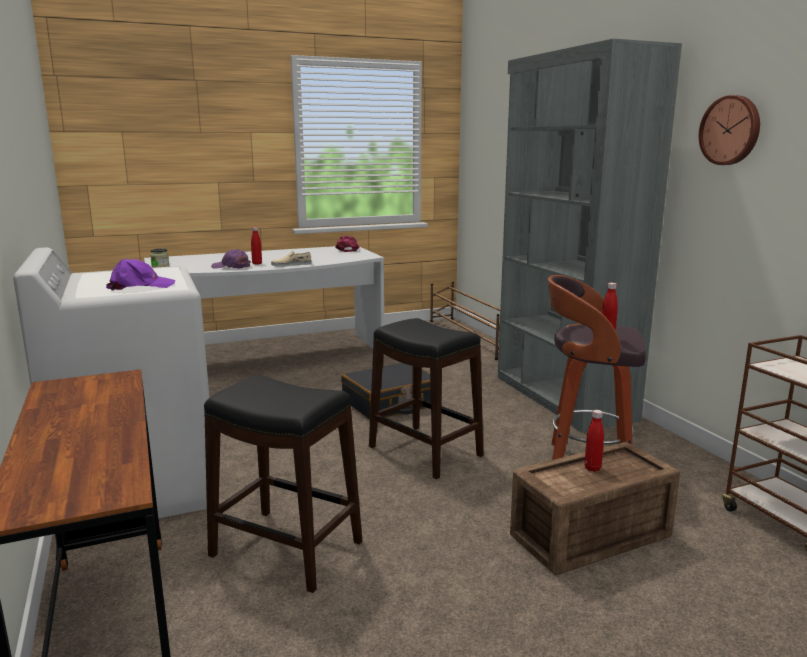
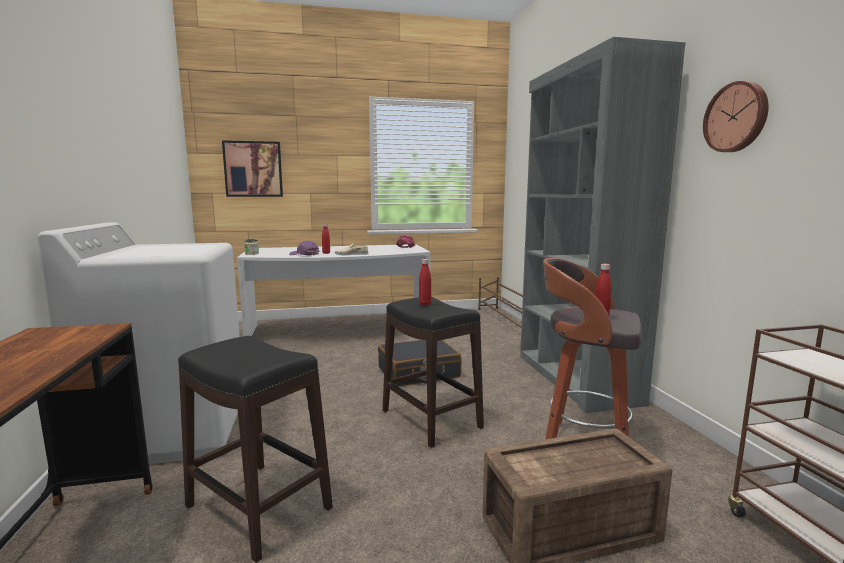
camera: 10 degrees right, 5 degrees down
purple cap [106,259,175,291] -> none
red bottle [584,410,604,472] -> red bottle moved to [419,259,431,306]
none -> picture [222,140,283,197]

